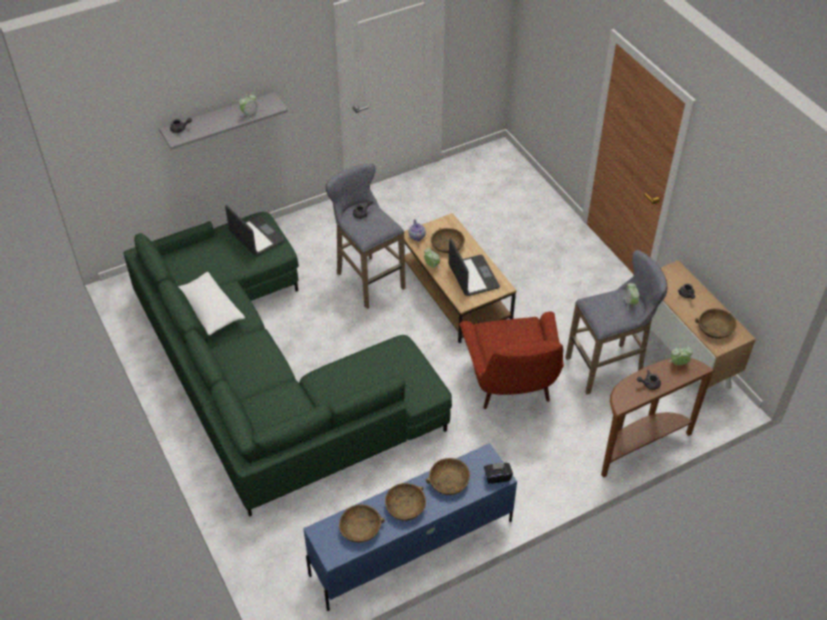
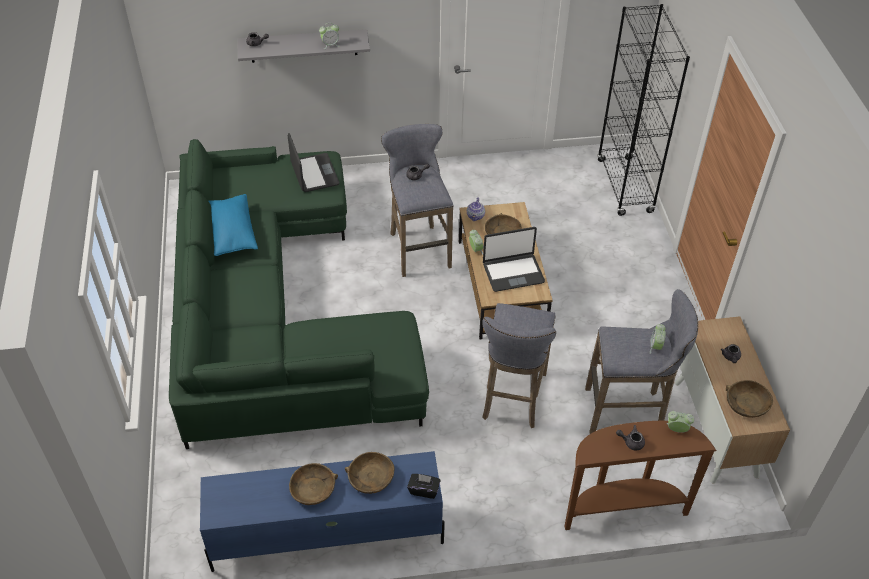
camera: 20 degrees right, 0 degrees up
white pillow [178,272,245,335] -> blue pillow [208,194,258,256]
brown bowl [339,505,385,543] -> none
laptop [448,239,500,296] -> laptop turned 75 degrees clockwise [483,227,545,292]
red armchair [459,312,564,409] -> grey stool [482,303,556,428]
none -> black bookcase [597,4,690,216]

